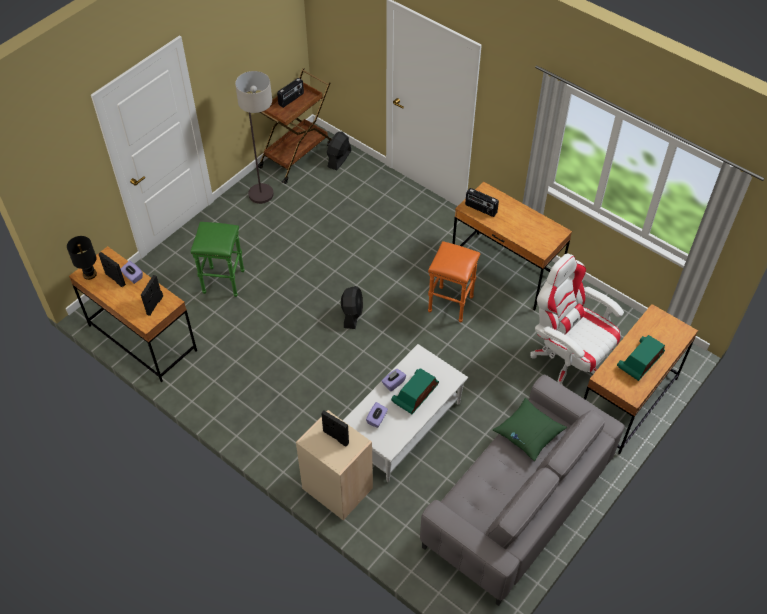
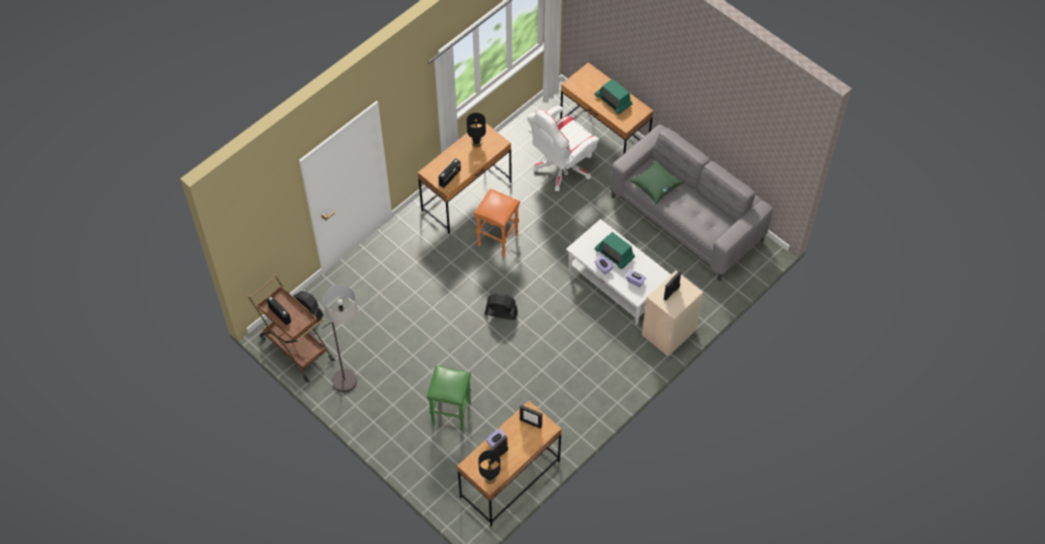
camera: 85 degrees left, 5 degrees up
none -> black table lamp [467,113,486,147]

